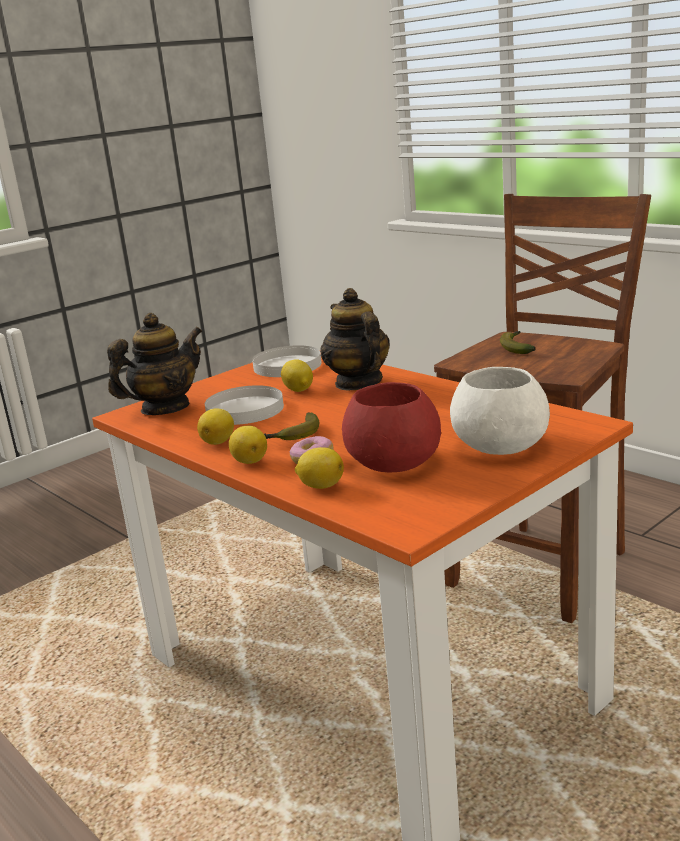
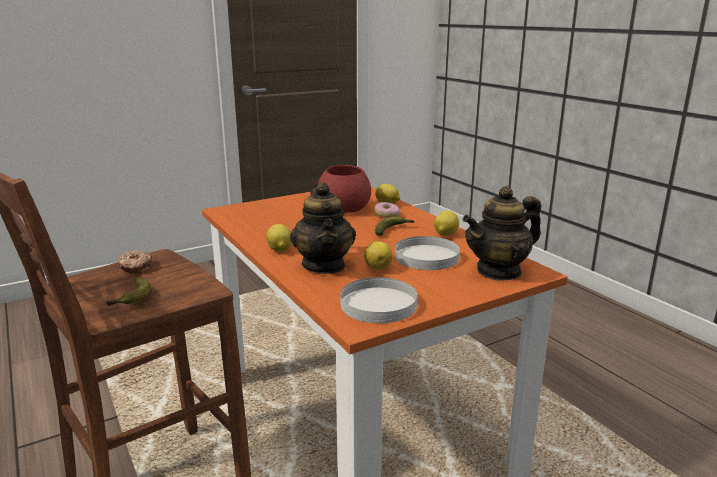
camera: 170 degrees left, 0 degrees up
lemon [229,426,267,464] -> lemon moved to [266,224,292,252]
white bowl [450,367,550,455] -> none
none -> donut [119,250,152,274]

